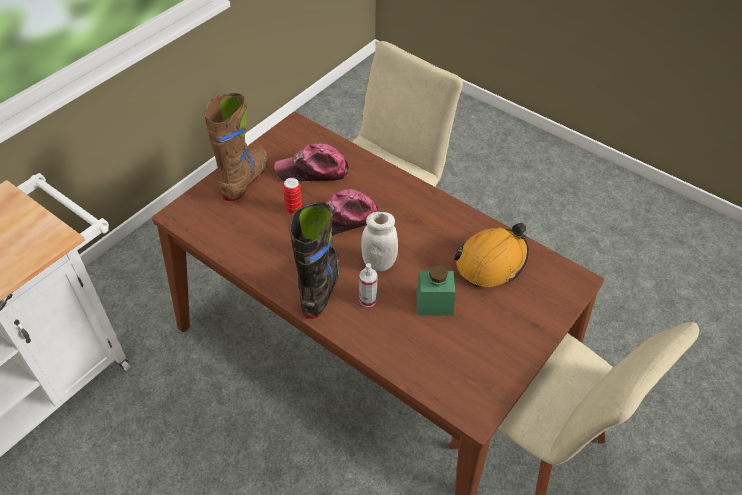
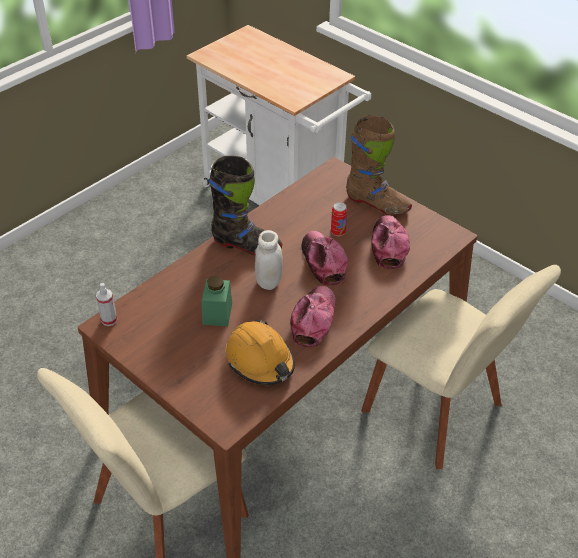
camera: 95 degrees right, 5 degrees down
spray bottle [359,263,378,307] -> spray bottle moved to [96,283,117,326]
none -> cap [290,286,336,347]

